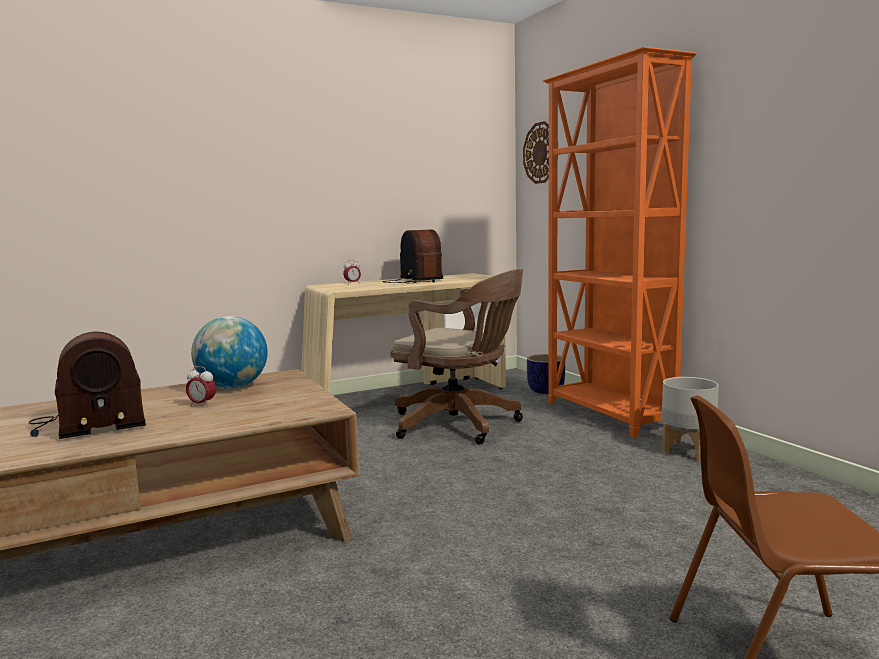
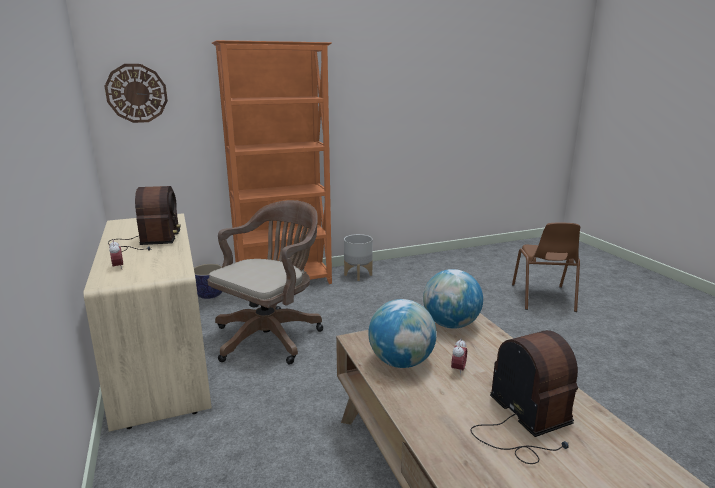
camera: 85 degrees left, 10 degrees up
radio [382,229,444,283] -> radio turned 105 degrees clockwise [108,186,181,252]
none -> globe [423,269,483,329]

